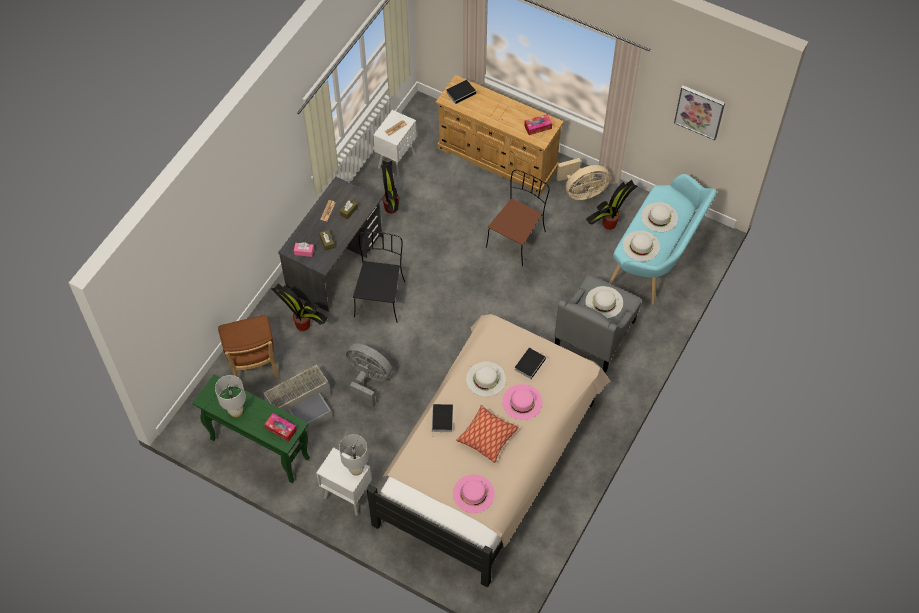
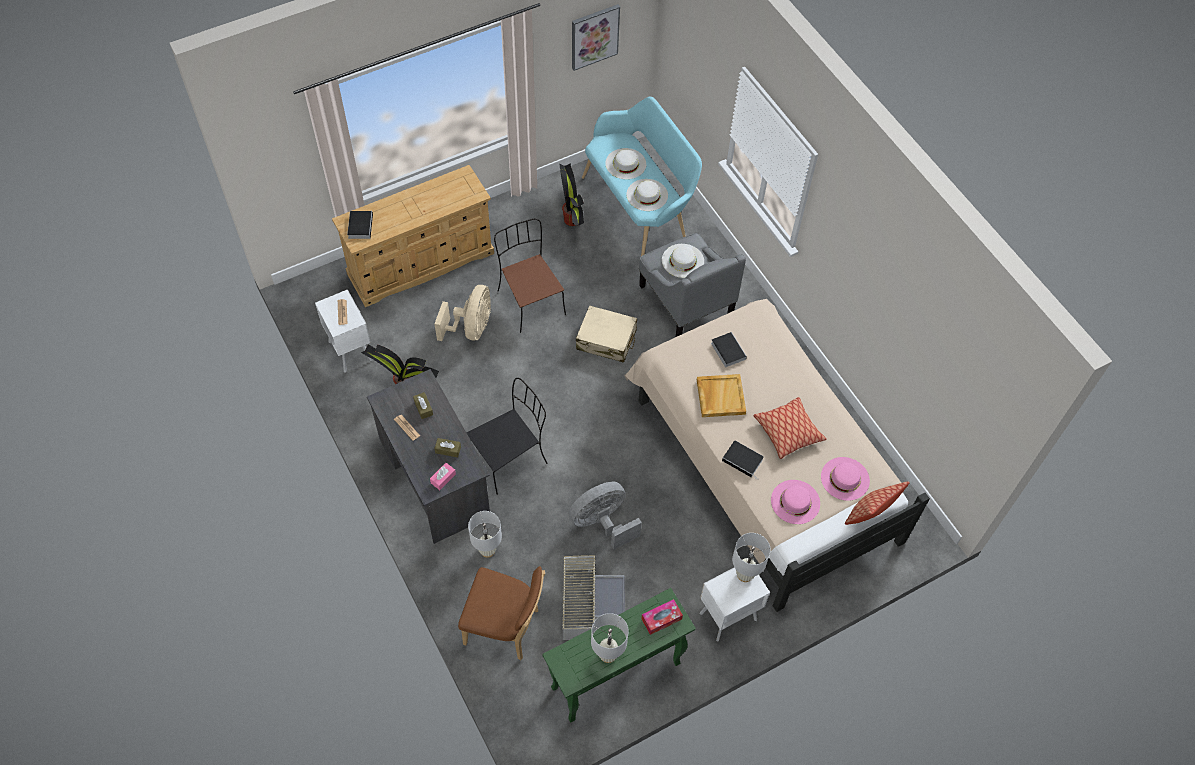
camera: 60 degrees left, 0 degrees up
potted plant [271,283,328,331] -> white table lamp [468,511,502,558]
black chair [353,232,405,323] -> black chair turned 105 degrees clockwise [467,378,548,495]
white hat [466,361,506,397] -> beige tray [697,374,746,417]
pink hat [502,384,543,420] -> pink hat moved to [771,480,820,524]
tissue box [524,114,552,135] -> none
beige fan [557,158,610,200] -> beige fan moved to [435,285,491,341]
none -> beige suitcase [576,305,637,363]
none -> pillow [845,481,910,525]

